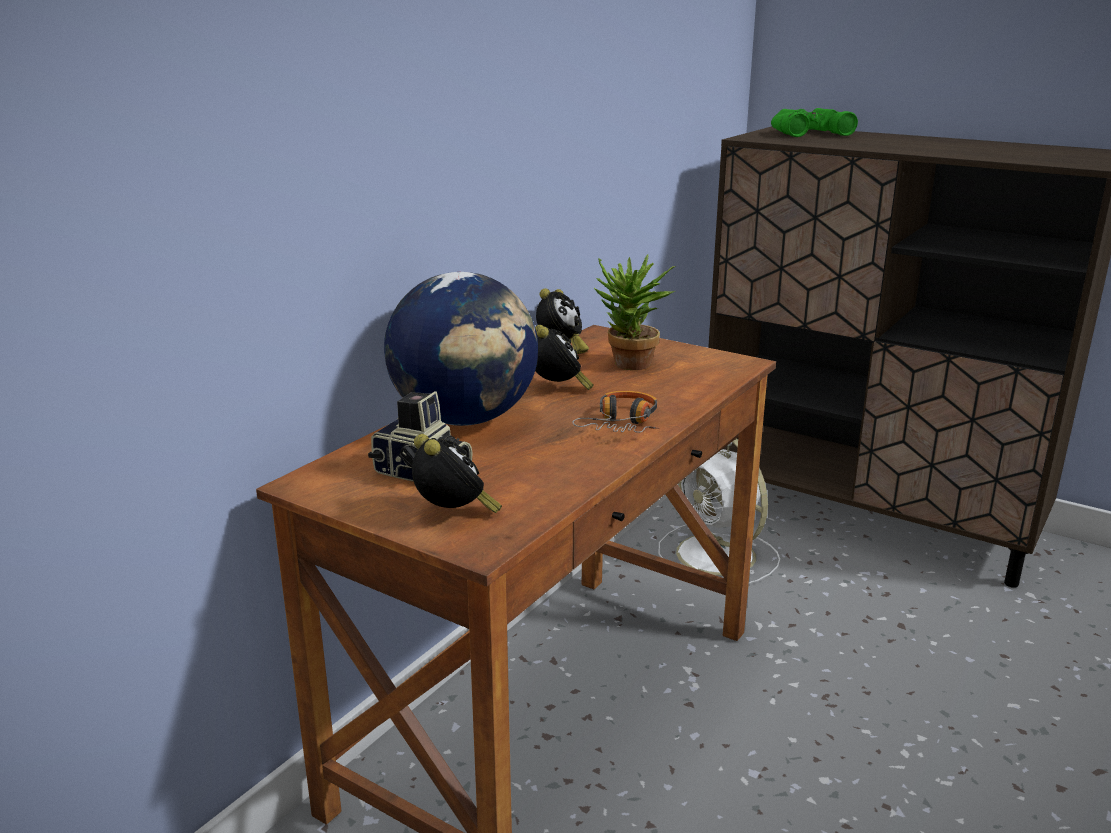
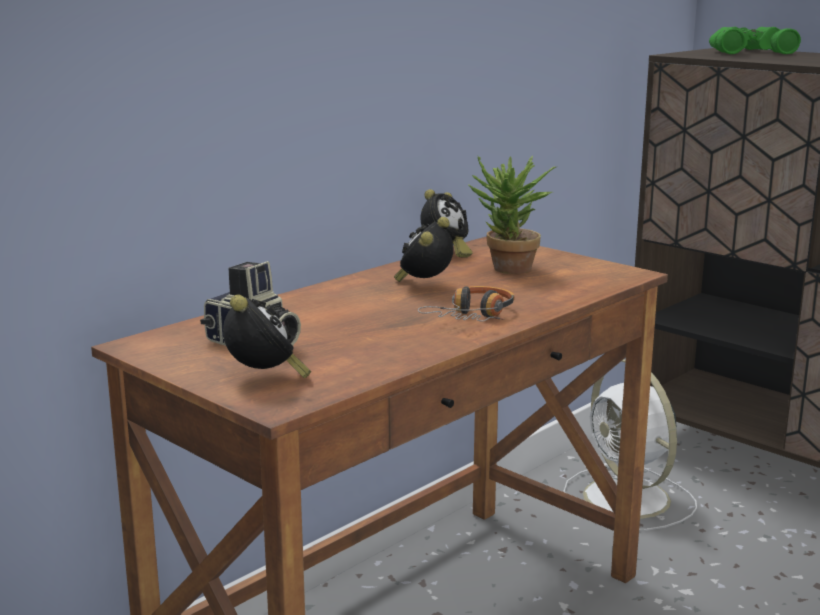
camera: 10 degrees right, 5 degrees down
globe [384,272,538,426] -> none
alarm clock [535,325,594,390] -> alarm clock turned 150 degrees counterclockwise [394,217,453,282]

